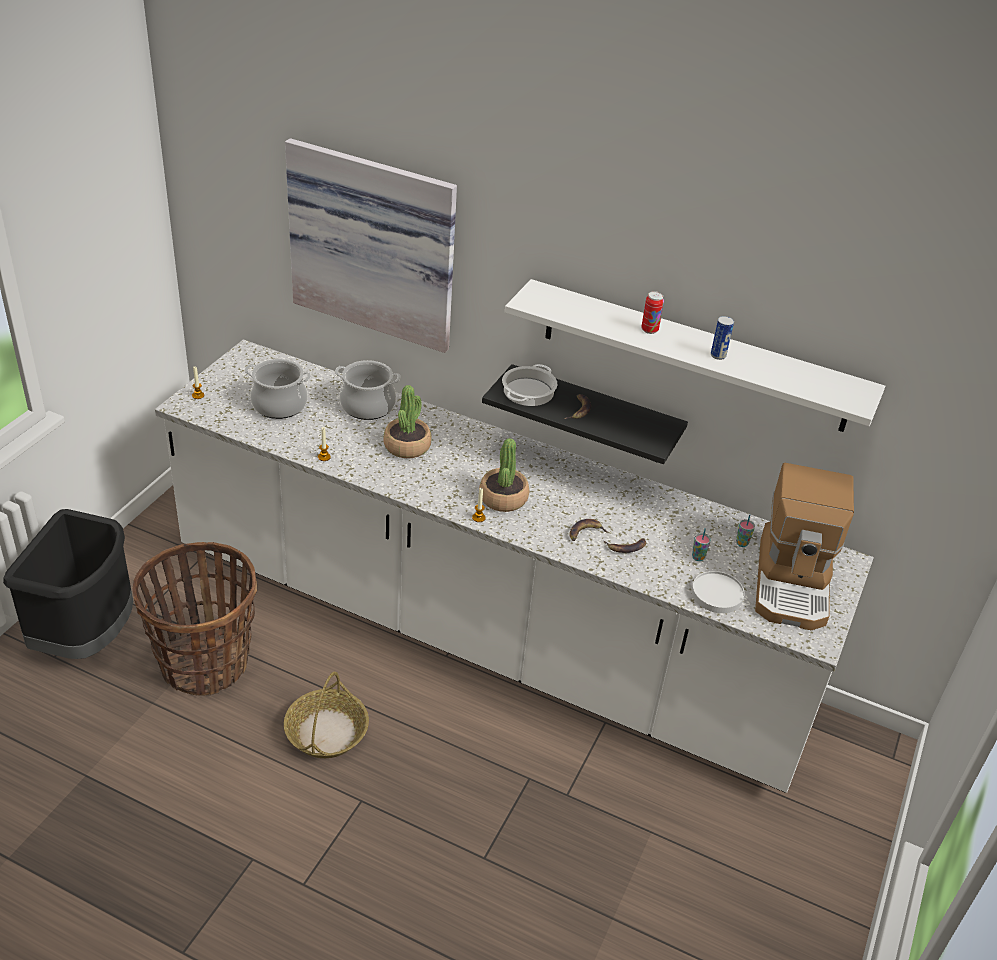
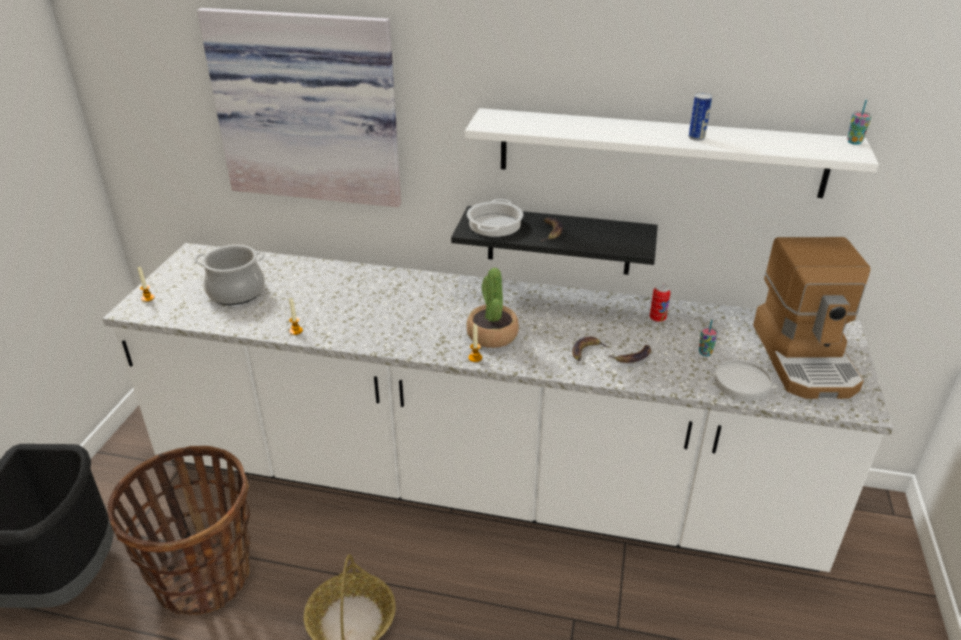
camera: 10 degrees left, 5 degrees down
cooking pot [335,360,401,420] -> none
potted plant [383,385,432,458] -> none
can [641,291,664,334] -> can moved to [650,283,670,323]
cup [736,515,755,547] -> cup moved to [847,100,872,145]

